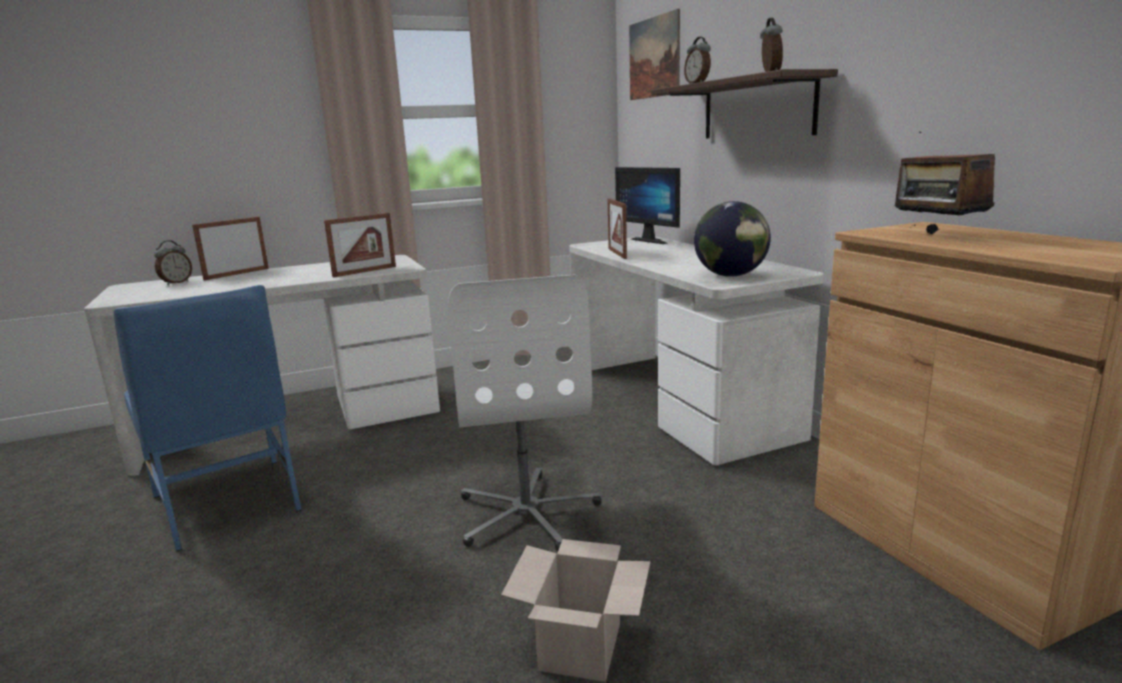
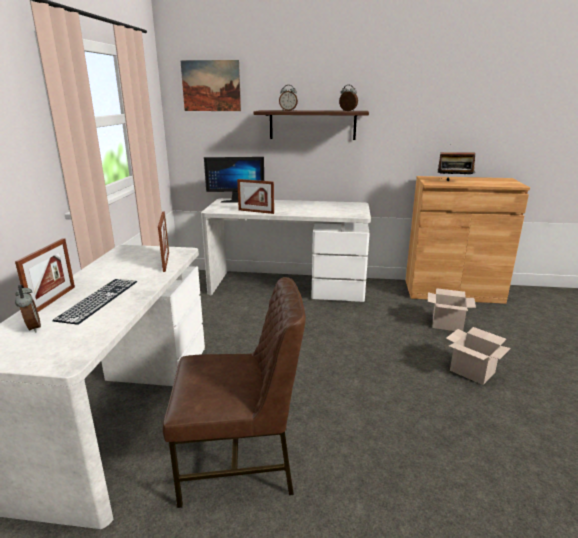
camera: 60 degrees left, 5 degrees up
blue chair [114,285,302,552] -> brown chair [163,277,306,508]
picture frame [192,217,269,280] -> picture frame turned 150 degrees counterclockwise [15,238,75,312]
white office chair [448,275,602,551] -> none
globe [694,201,771,277] -> none
none -> keyboard [52,279,137,325]
none -> cardboard box [428,288,476,331]

